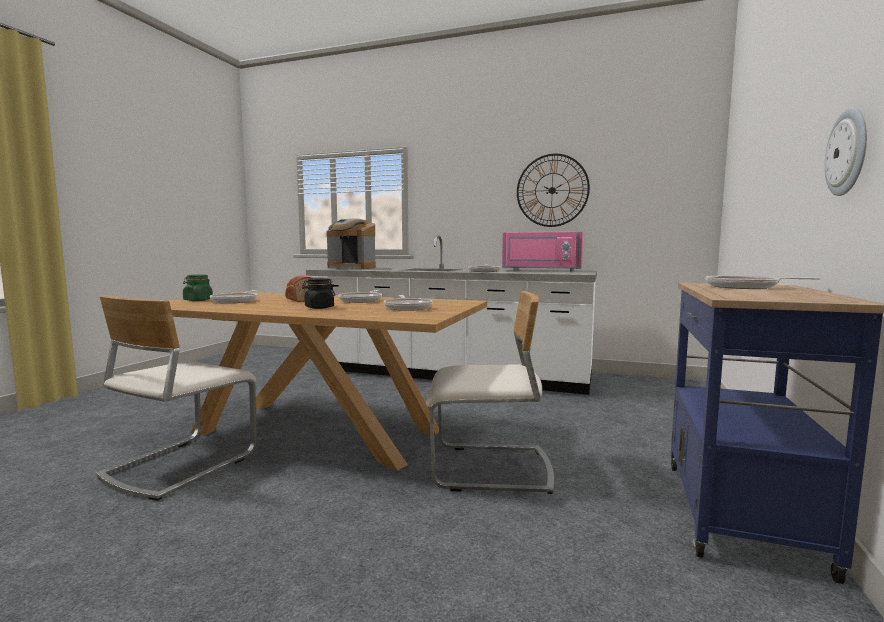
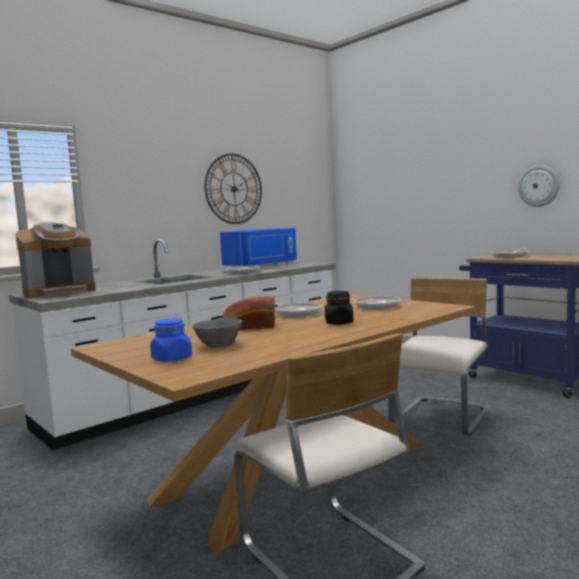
camera: 60 degrees left, 0 degrees up
green jar [183,274,213,301] -> blue jar [150,318,192,362]
frying pan [210,290,257,303] -> grey bowl [192,318,242,348]
pink microwave [502,232,583,272] -> blue microwave [220,228,297,267]

